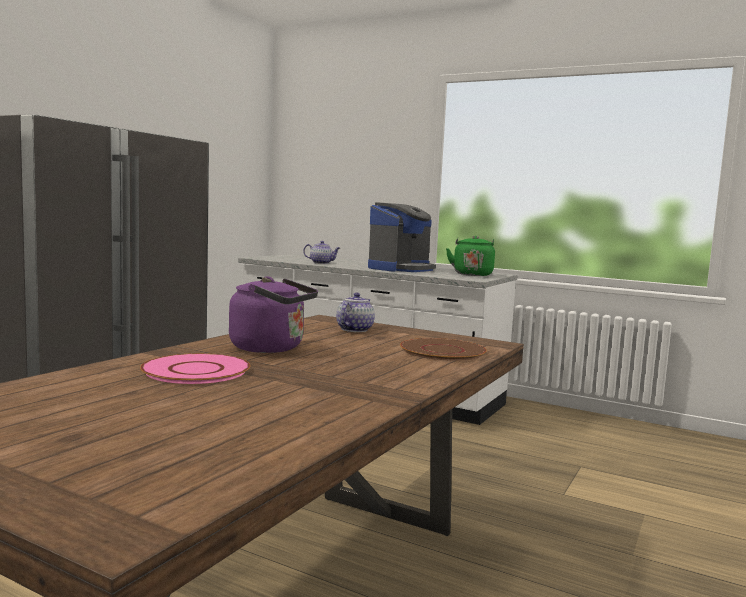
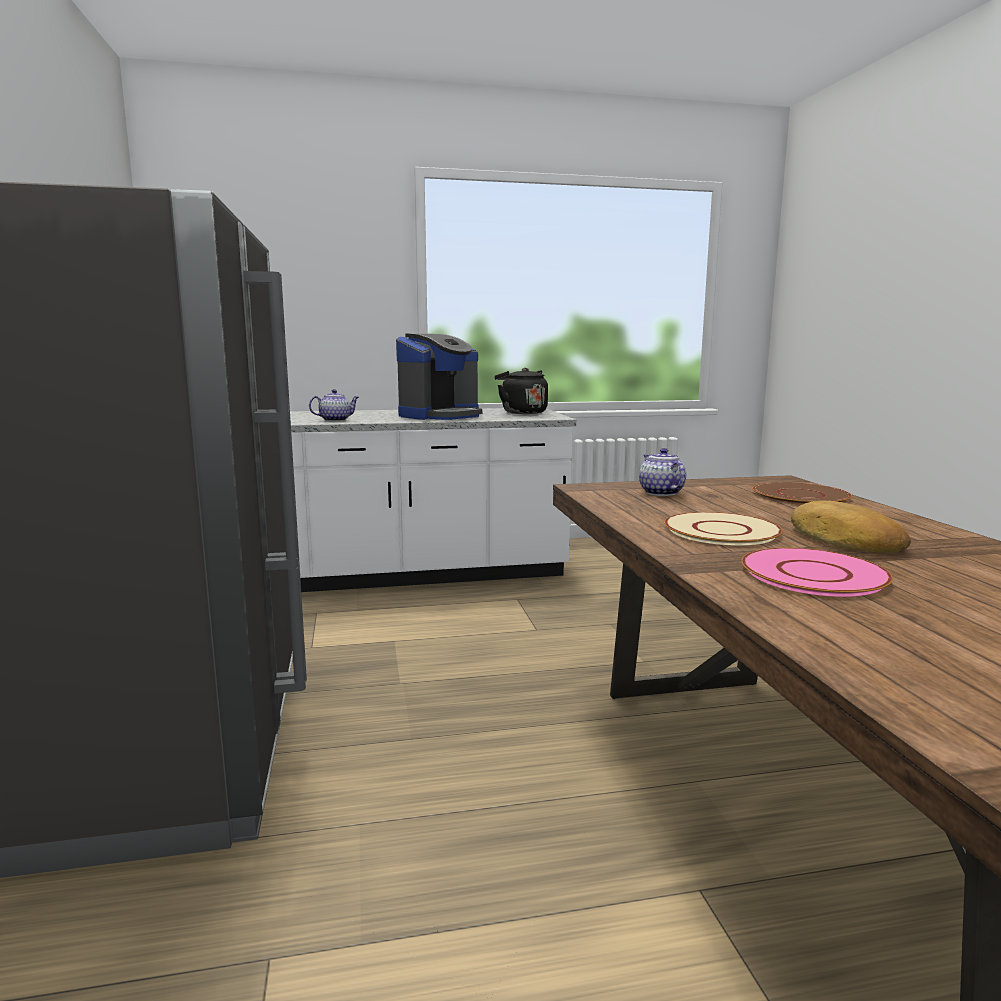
camera: 40 degrees left, 5 degrees up
purple kettle [229,276,318,353] -> beige plate [664,512,782,546]
coffee machine [368,202,436,272] -> coffee machine turned 45 degrees clockwise [396,334,482,420]
green kettle [446,236,495,276] -> black kettle [494,368,548,414]
none -> bread [791,500,911,553]

